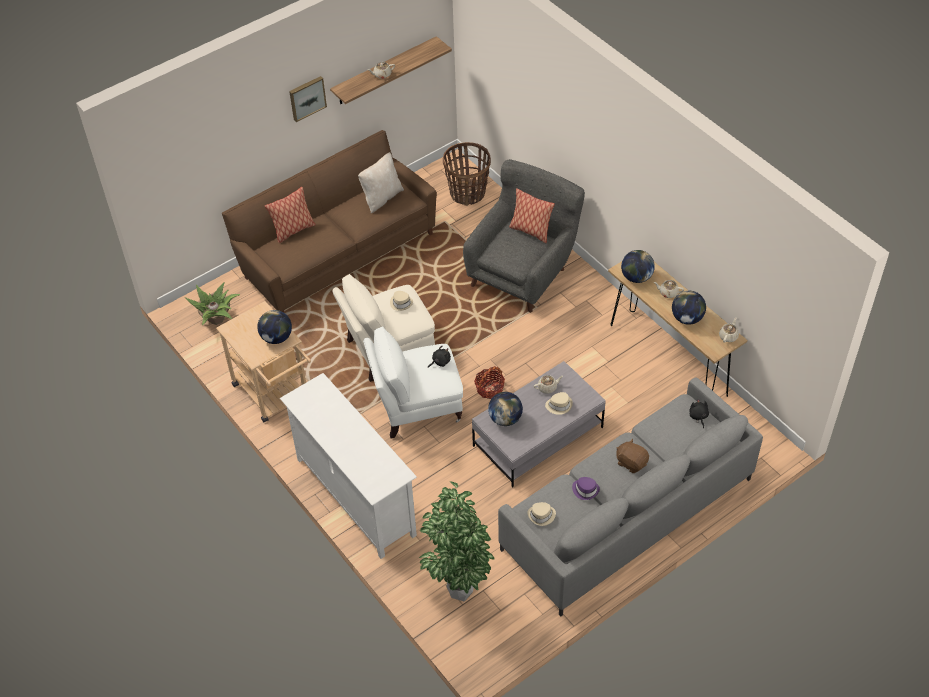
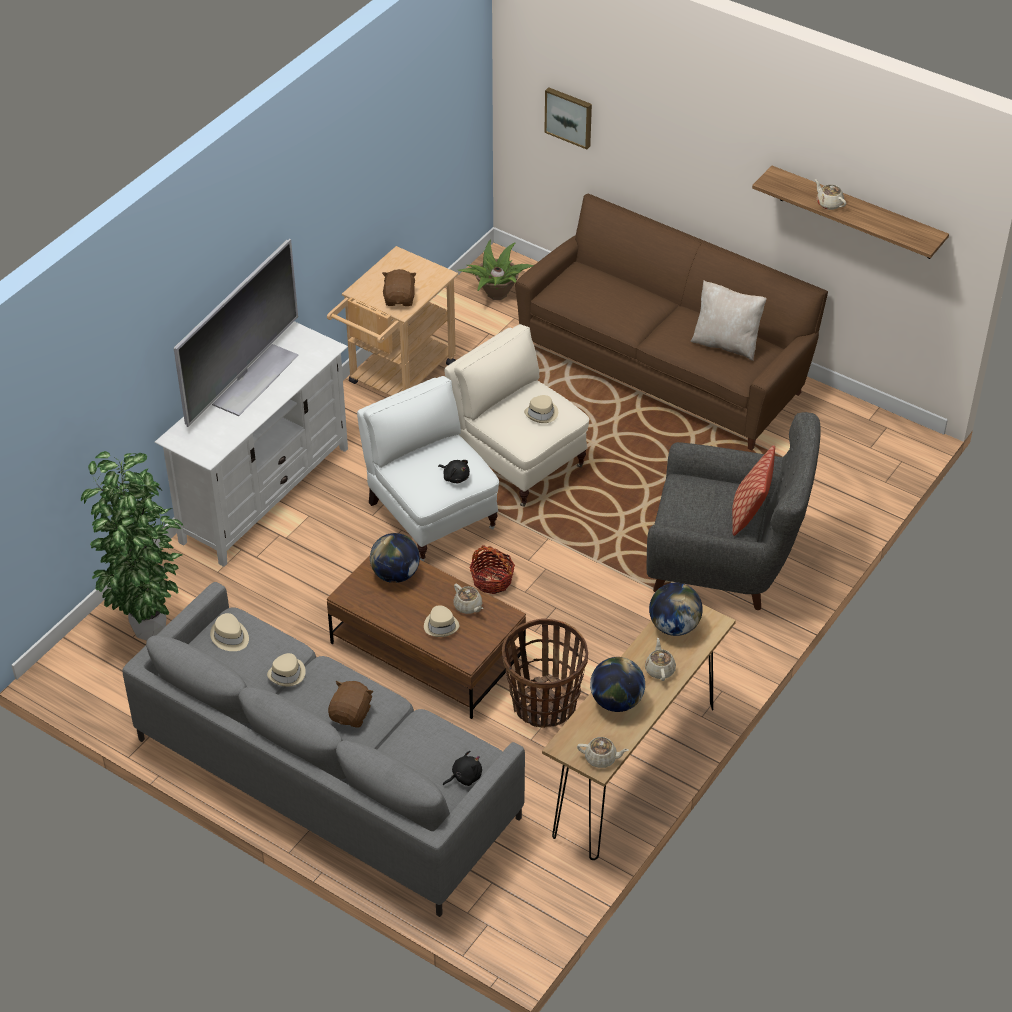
camera: 70 degrees right, 5 degrees down
globe [257,310,292,344] -> brown plush toy [382,269,417,306]
pillow [265,187,316,243] -> none
picture [289,76,327,122] -> picture moved to [544,87,592,149]
basket [443,142,491,206] -> basket moved to [502,618,588,728]
grey coffee table [472,361,606,488] -> brown coffee table [327,555,526,719]
purple hat [572,477,600,500] -> beige hat [267,653,306,686]
none -> television [174,239,299,427]

